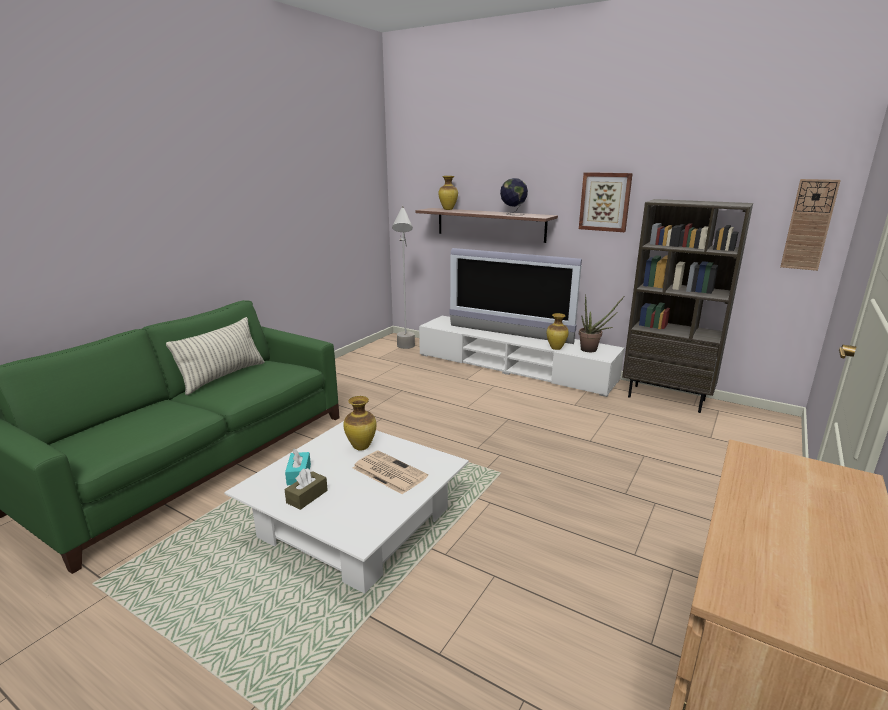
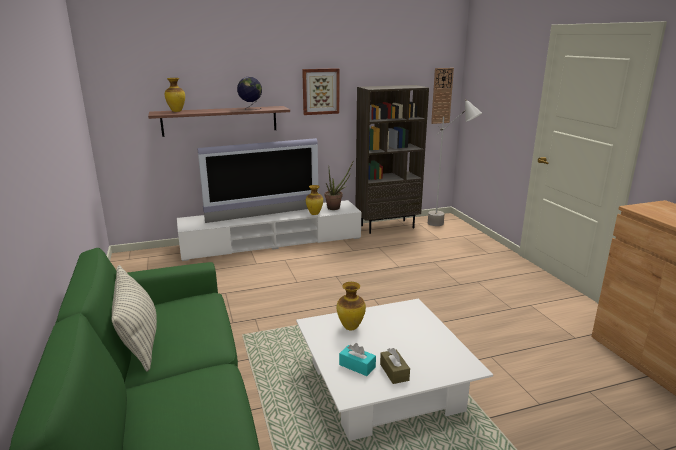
camera: 50 degrees left, 0 degrees up
newspaper [353,450,428,494] -> none
grey floor lamp [392,206,415,349] -> grey floor lamp moved to [428,99,482,226]

